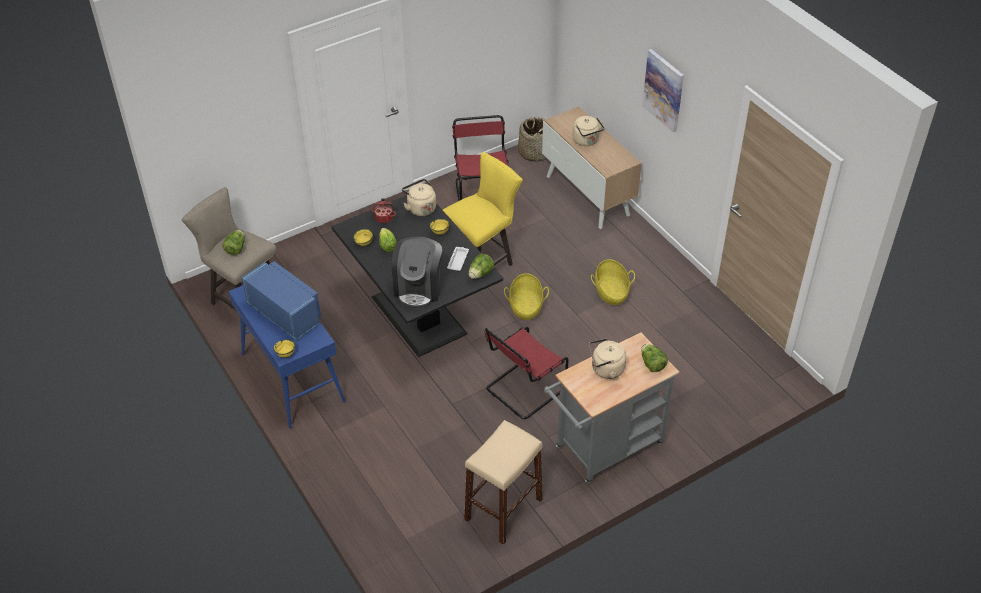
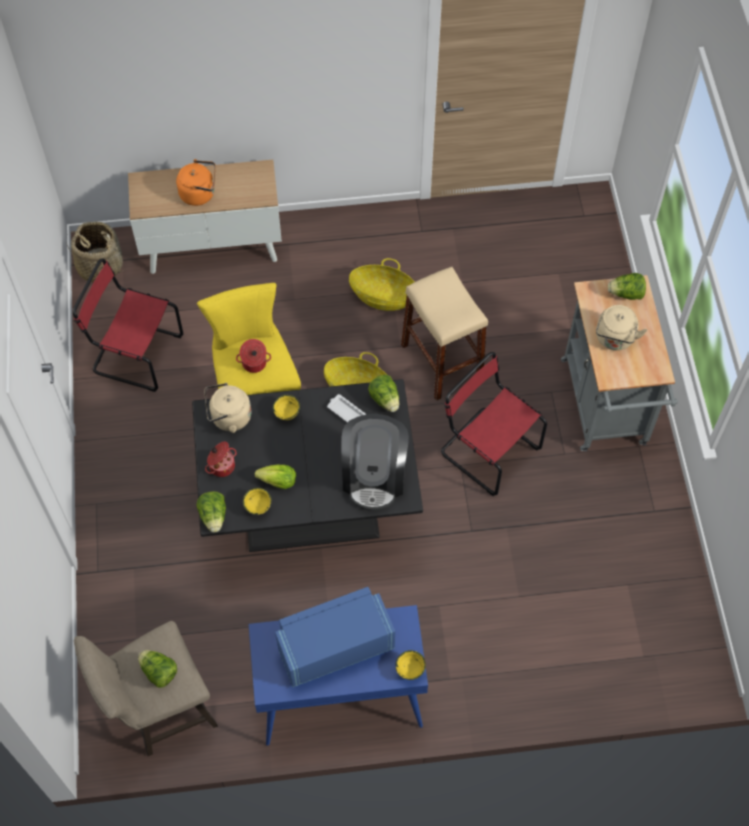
camera: 65 degrees left, 15 degrees up
coffee machine [392,237,442,309] -> coffee machine turned 60 degrees clockwise [341,414,409,511]
beige stool [464,420,543,545] -> beige stool moved to [401,267,488,401]
red chair [485,327,569,419] -> red chair turned 150 degrees clockwise [441,352,547,496]
beige kettle [572,116,604,146] -> orange kettle [176,159,215,206]
picture [642,49,684,132] -> none
none -> lettuce [196,491,226,533]
none -> cooking pot [236,339,271,373]

